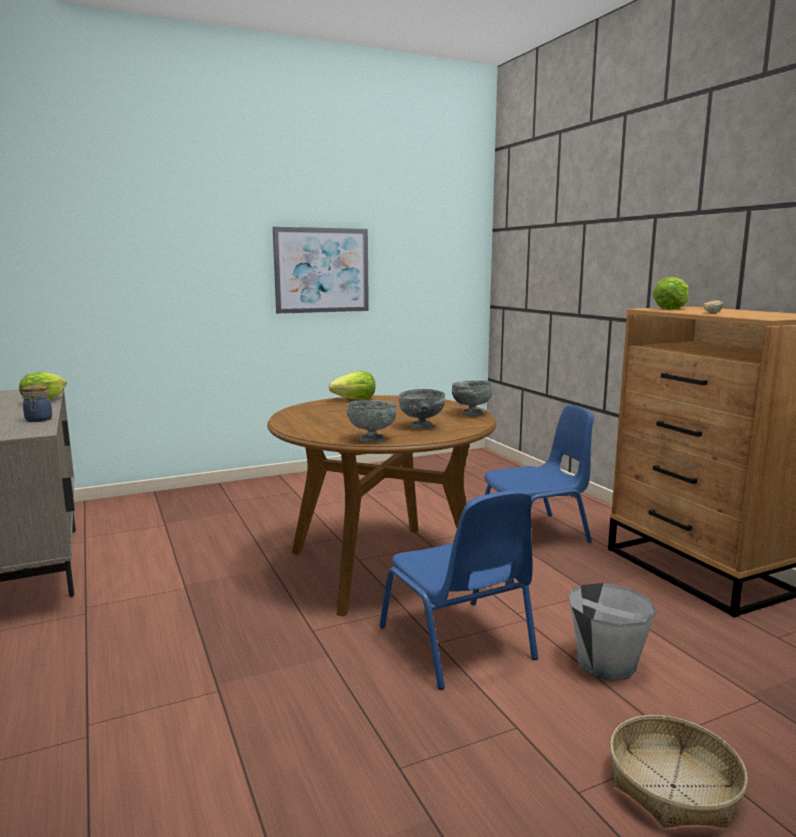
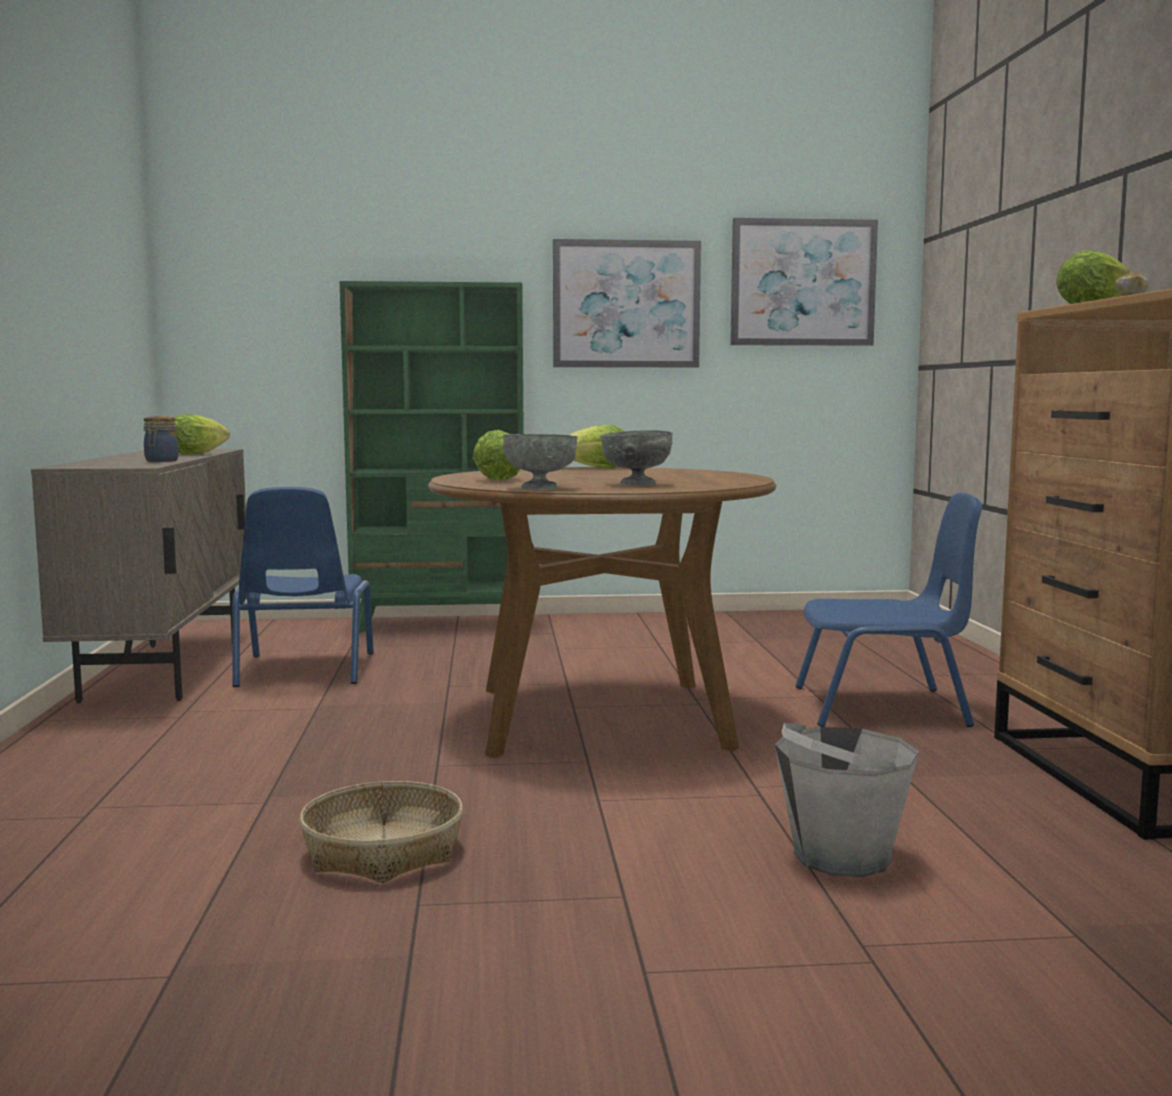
camera: 20 degrees right, 5 degrees down
blue chair [379,490,538,689] -> blue chair moved to [232,487,374,687]
grey bowl [452,381,493,416] -> none
basket [610,715,748,828] -> basket moved to [300,781,463,883]
none -> green bookcase [340,281,524,633]
none -> lettuce [473,430,520,481]
none -> picture [730,218,878,346]

